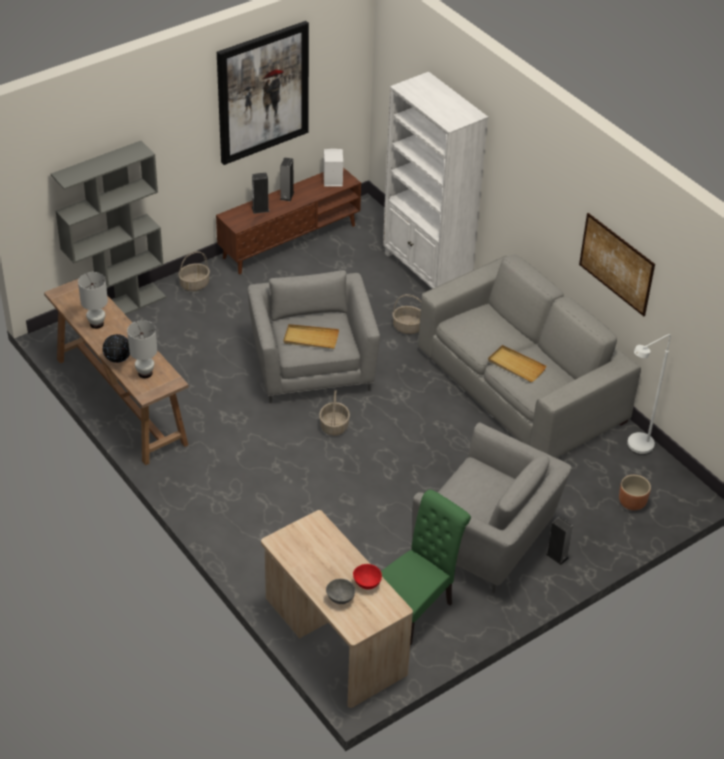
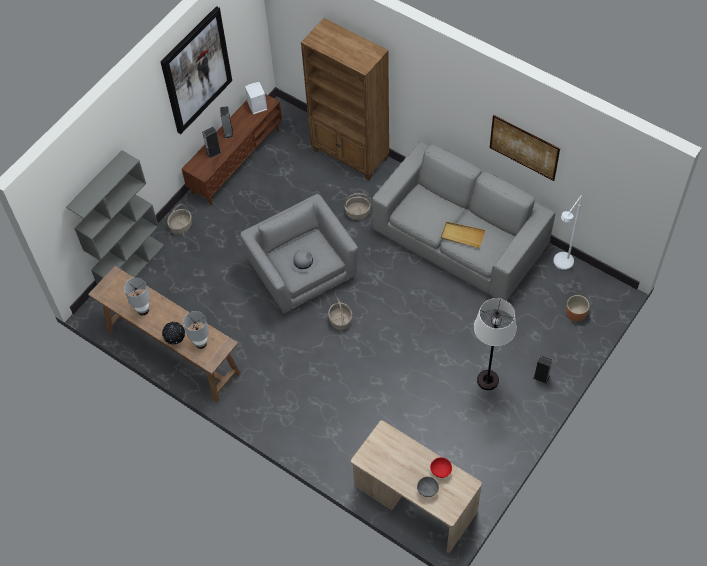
camera: 15 degrees left, 15 degrees up
beige tray [283,324,339,349] -> grey hat [290,249,317,273]
green chair [381,490,471,646] -> none
white bookcase [383,72,488,289] -> brown bookcase [301,18,389,180]
grey armchair [412,422,572,593] -> white floor lamp [474,298,517,390]

